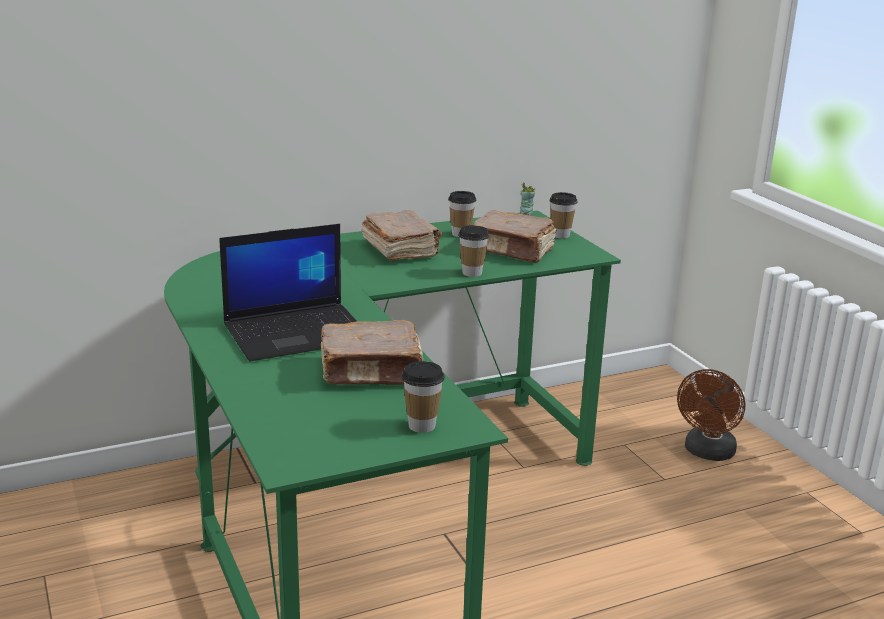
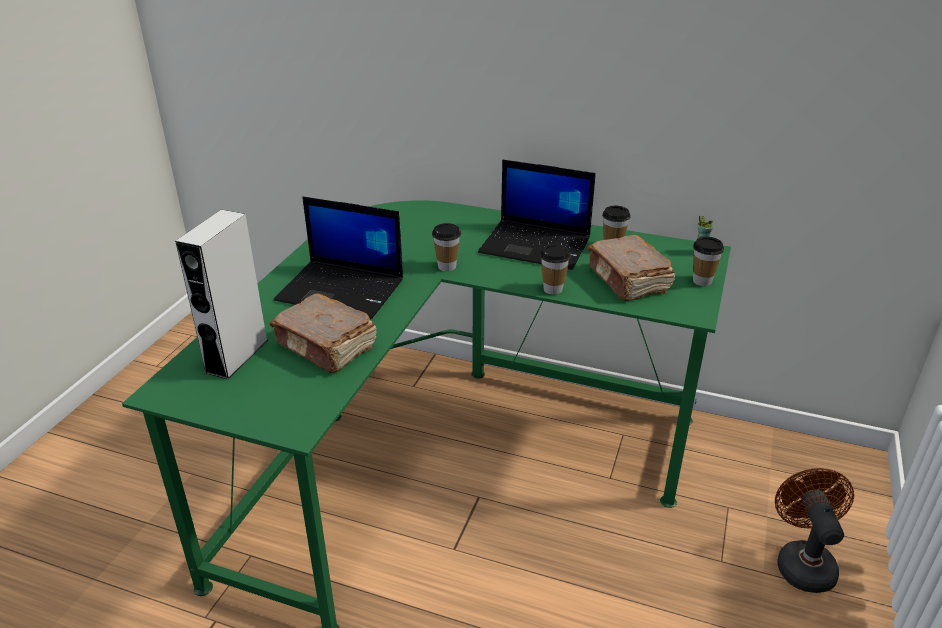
camera: 45 degrees right, 10 degrees up
brown book [361,210,442,261] -> laptop [478,159,596,270]
cup [401,361,445,433] -> cup moved to [432,223,461,272]
brown fan [677,369,745,461] -> brown fan turned 105 degrees clockwise [775,468,854,593]
none -> grey speaker [175,210,268,379]

